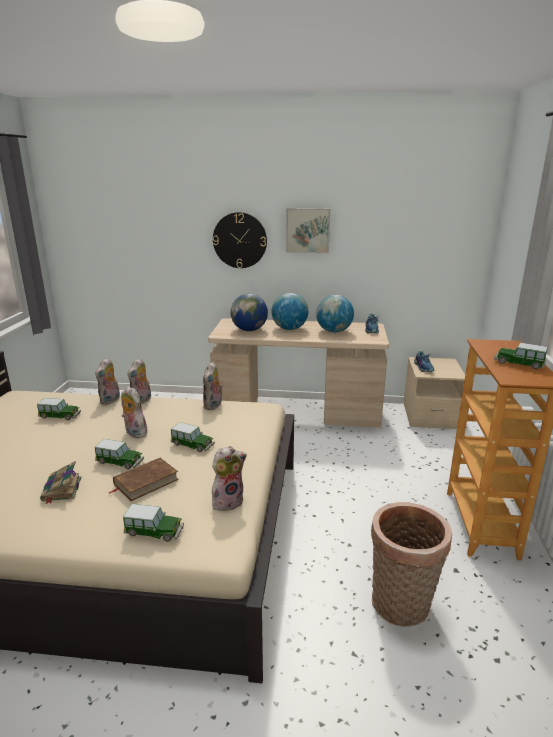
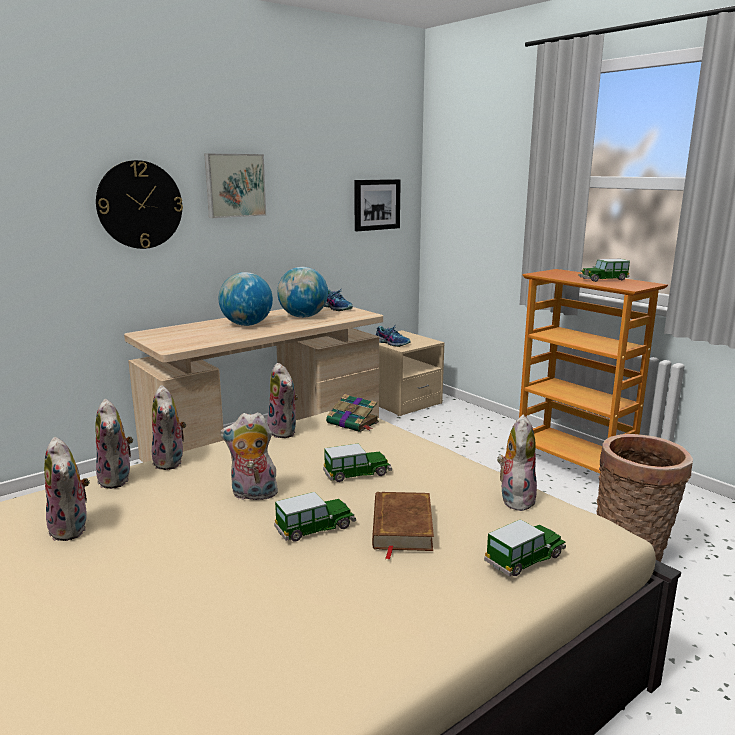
camera: 45 degrees left, 5 degrees down
toy car [37,398,81,420] -> plush toy [44,437,90,541]
book [40,461,82,504] -> book moved to [326,394,379,432]
globe [231,294,268,331] -> none
none -> picture [354,179,401,231]

